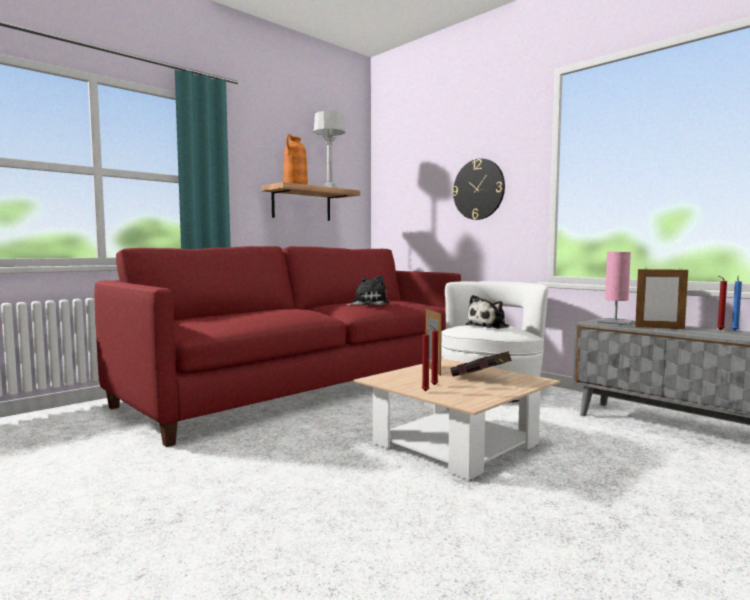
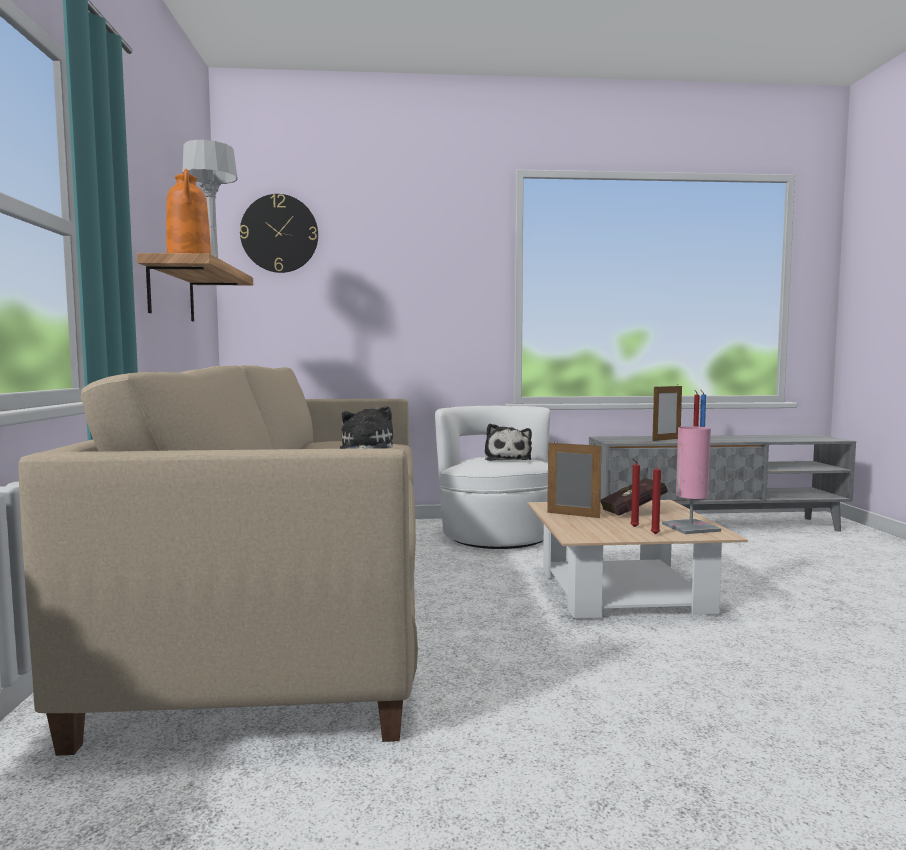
camera: 50 degrees left, 0 degrees up
red sofa [94,246,461,447] -> beige sofa [18,365,418,756]
wall clock [452,159,505,220] -> wall clock moved to [240,194,318,273]
pink table lamp [597,252,634,325] -> pink table lamp moved to [662,426,721,534]

